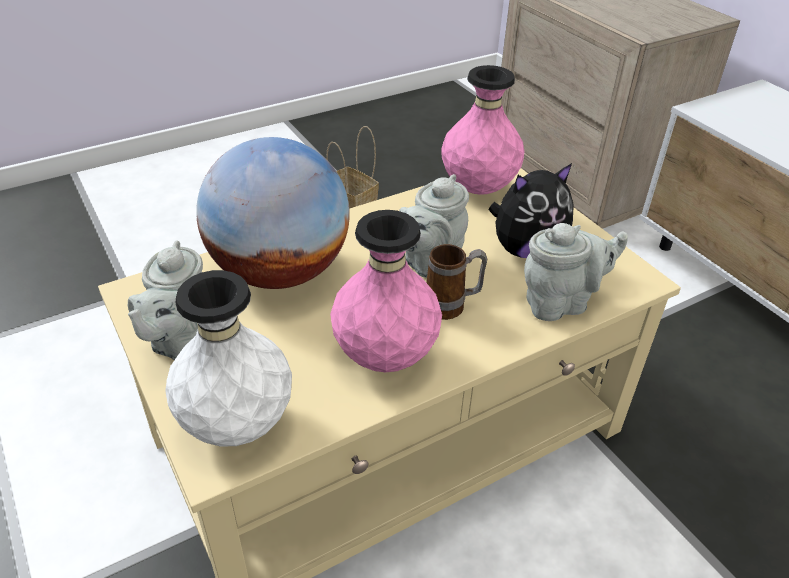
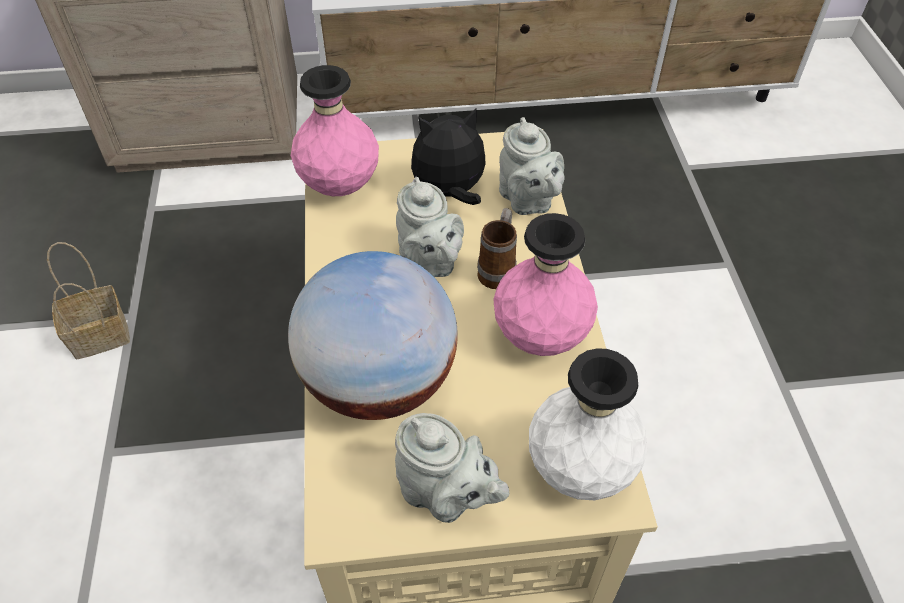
camera: 65 degrees left, 10 degrees up
plush toy [489,163,574,258] -> plush toy turned 105 degrees counterclockwise [411,109,485,205]
grey teapot [524,223,628,321] -> grey teapot turned 150 degrees clockwise [499,117,564,215]

